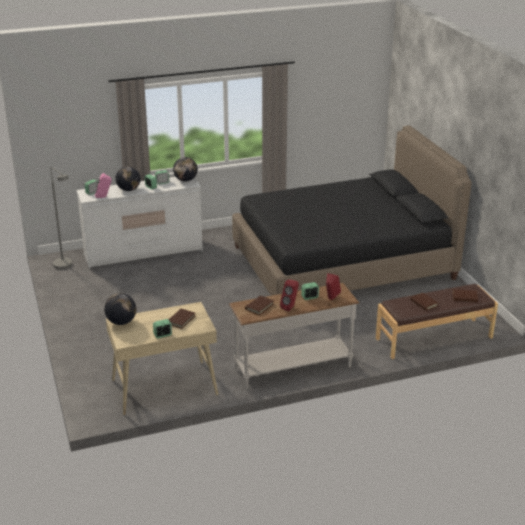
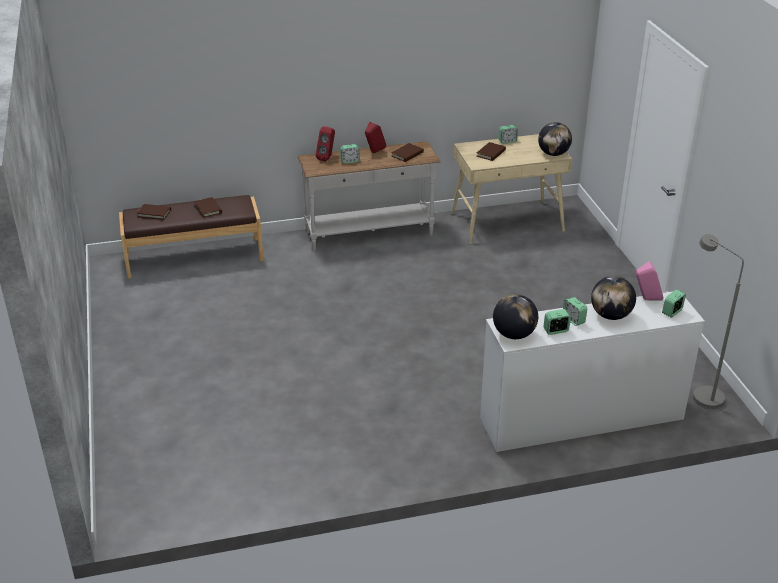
camera: 175 degrees left, 5 degrees up
black bed [232,126,472,296] -> none

